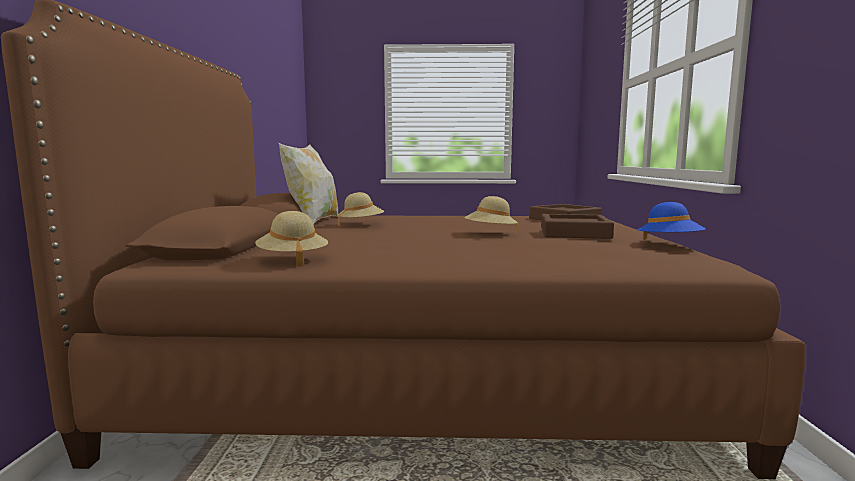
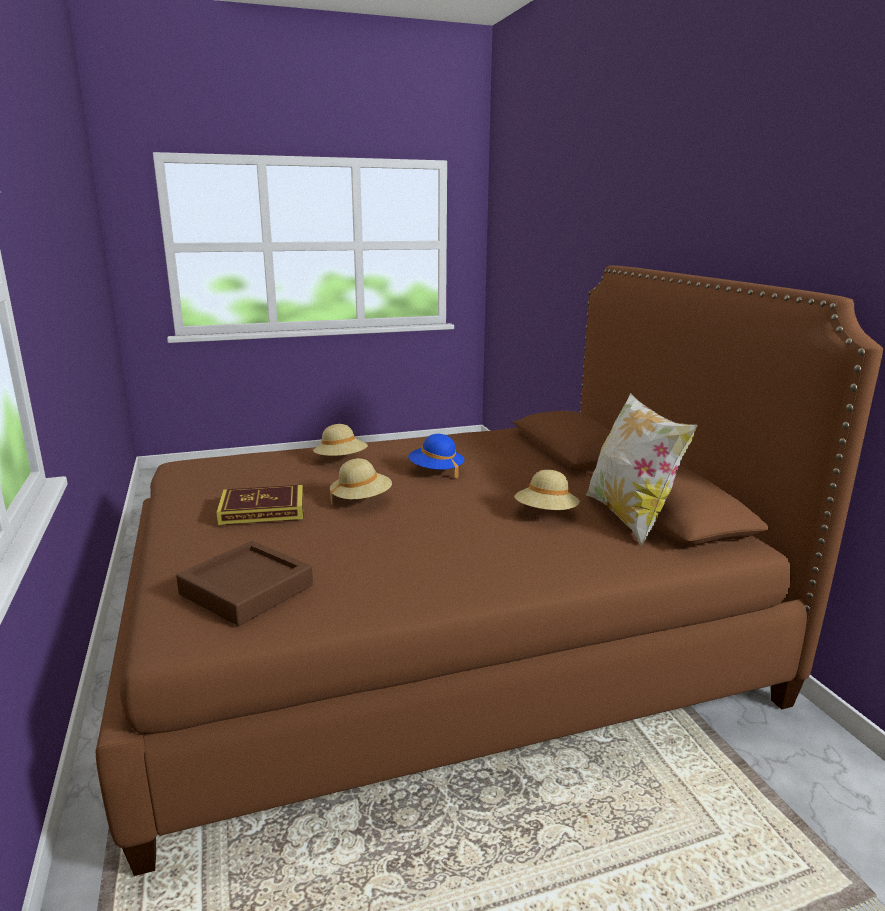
camera: 160 degrees right, 10 degrees up
beige hat [255,211,328,267] -> beige hat moved to [313,424,368,456]
brown tray [541,214,614,239] -> book [217,485,304,525]
blue hat [637,202,706,240] -> blue hat moved to [408,434,464,478]

